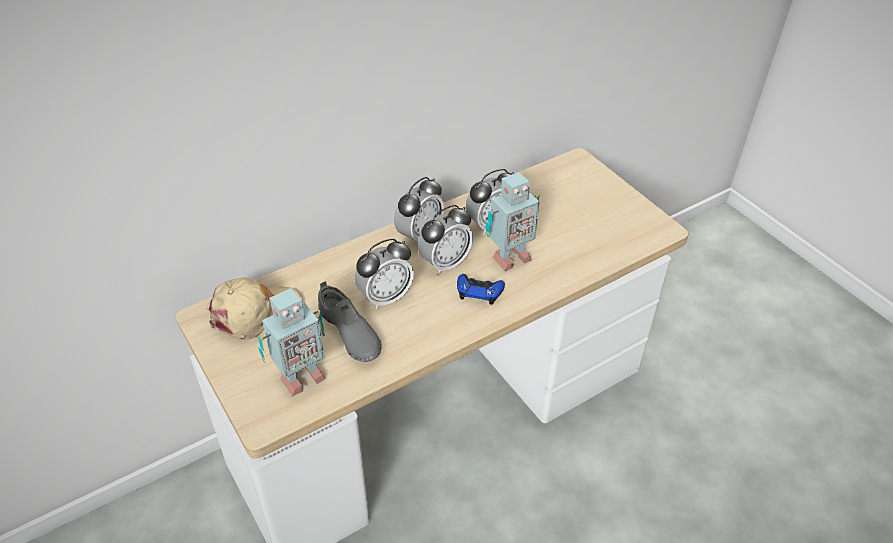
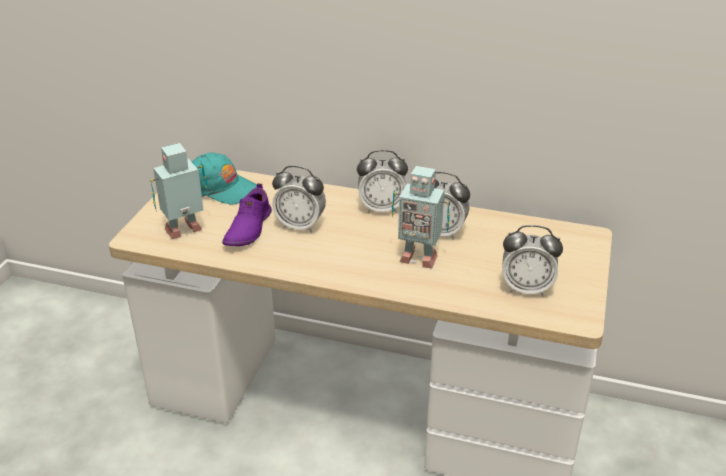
camera: 50 degrees right, 10 degrees down
beige cap [207,278,302,340] -> turquoise cap [192,153,257,204]
toy robot [258,288,326,396] -> toy robot turned 135 degrees clockwise [150,143,208,239]
grey shoe [318,281,382,362] -> purple shoe [222,183,272,246]
alarm clock [418,205,473,275] -> alarm clock moved to [502,225,563,296]
blue game controller [457,274,505,305] -> none

